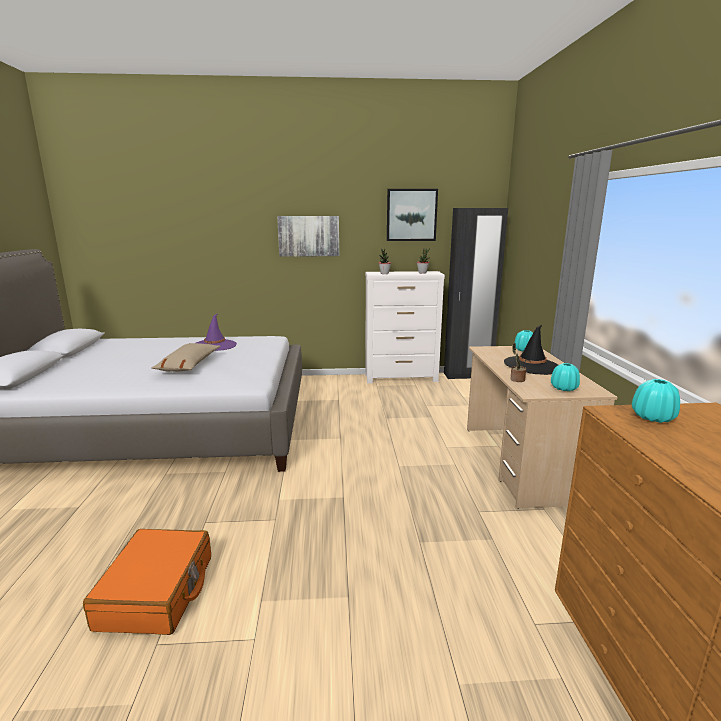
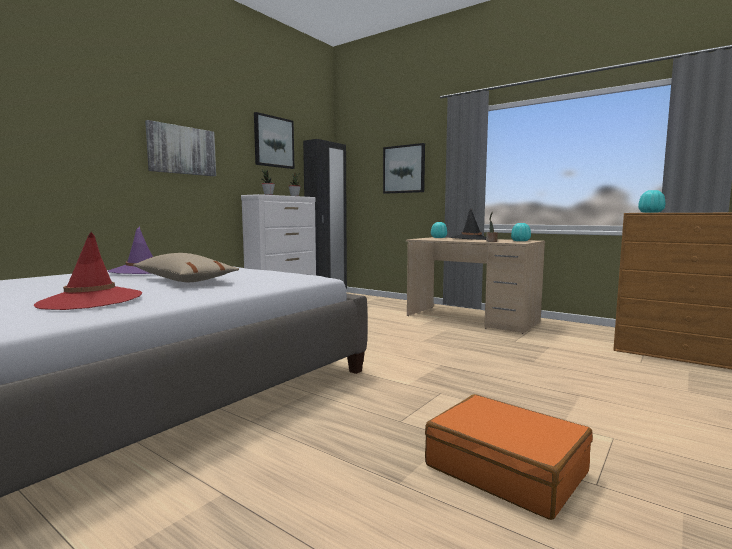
camera: 50 degrees left, 10 degrees down
none -> red hat [34,232,142,310]
none -> picture [383,143,425,194]

